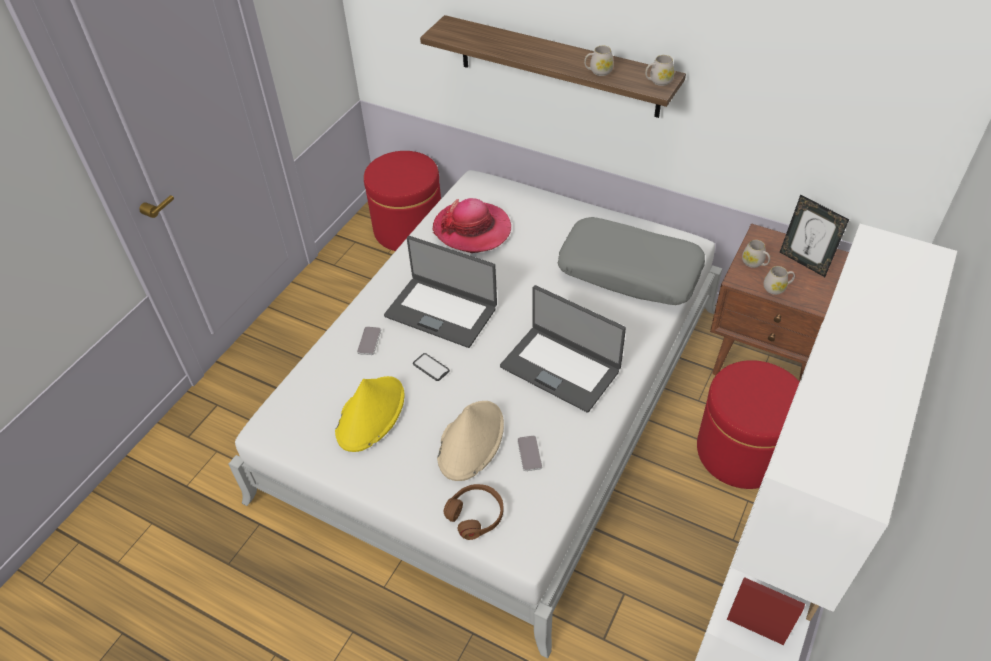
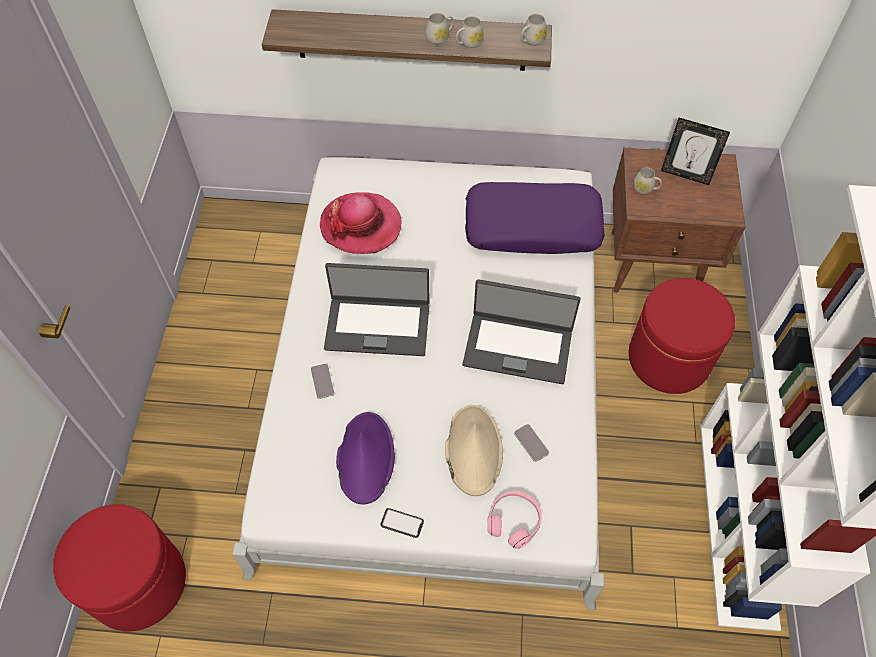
camera: 25 degrees left, 10 degrees up
yellow hat [335,376,404,452] -> purple hat [336,412,395,505]
red ottoman [364,151,441,251] -> red ottoman moved to [53,504,186,631]
phone [413,353,450,381] -> phone moved to [380,508,424,538]
brown headphones [444,484,503,540] -> pink headphones [487,491,541,549]
grey pillow [558,217,705,305] -> purple pillow [465,182,604,254]
white mug [763,266,795,295] -> white mug moved to [425,13,454,45]

